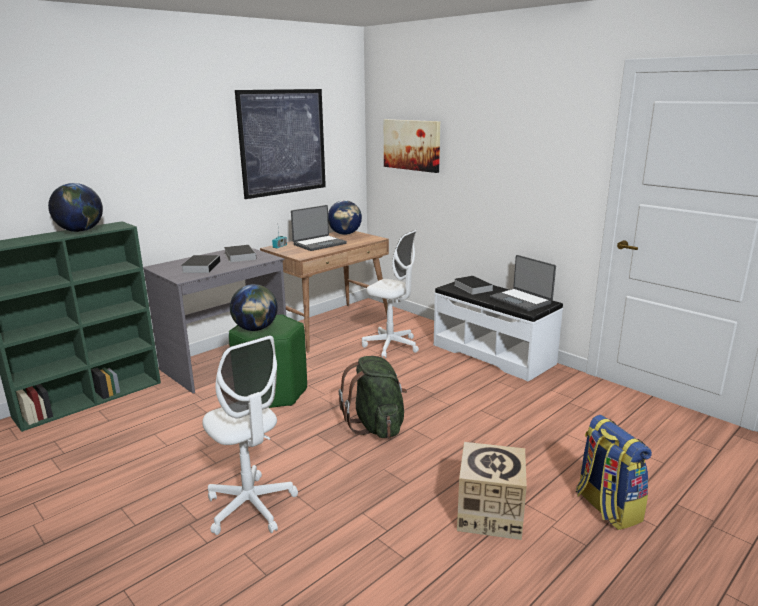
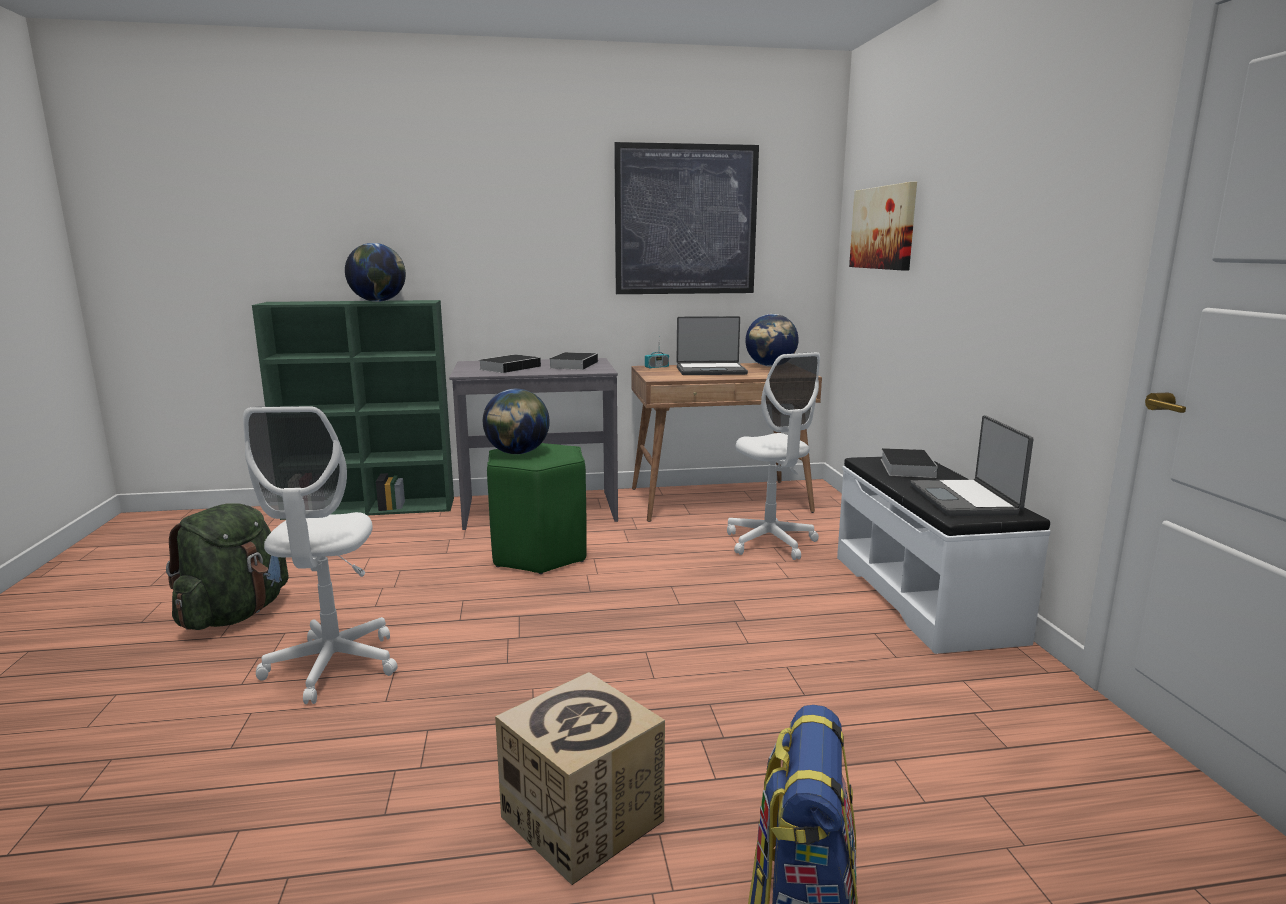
camera: 35 degrees right, 5 degrees down
green backpack [339,356,407,438] -> green backpack moved to [166,503,289,630]

